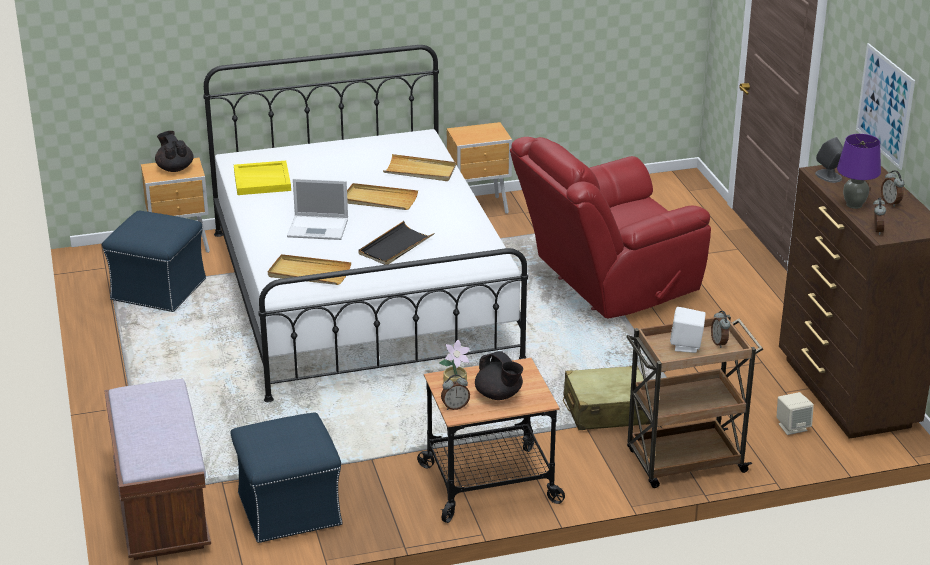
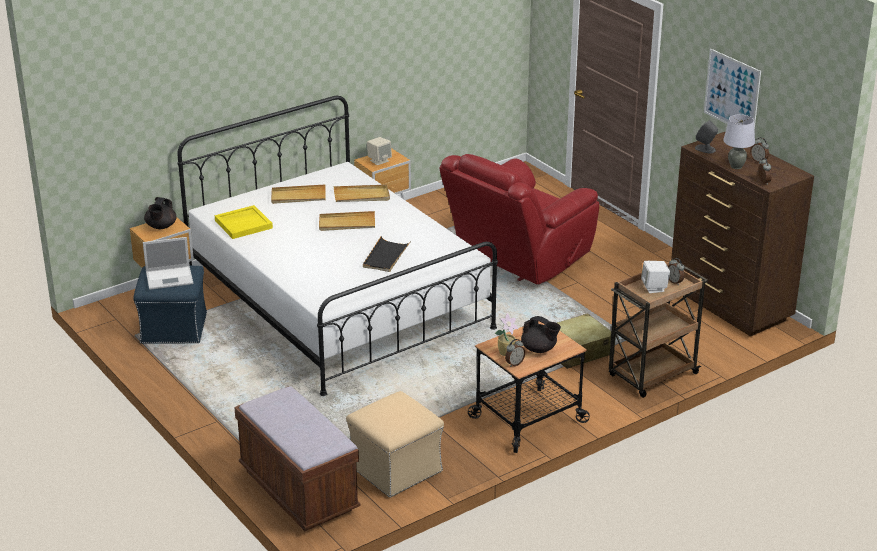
camera: 20 degrees left, 0 degrees up
black teapot [155,131,194,172] -> black teapot turned 120 degrees counterclockwise [144,197,177,229]
blue ottoman [231,413,343,543] -> beige ottoman [346,391,444,498]
beige tray [268,254,351,285] -> beige tray moved to [271,184,326,204]
laptop [287,178,348,240] -> laptop moved to [143,237,193,290]
beige speaker [777,392,814,435] -> beige speaker moved to [367,137,392,165]
purple table lamp [837,134,881,209] -> grey table lamp [723,114,755,169]

